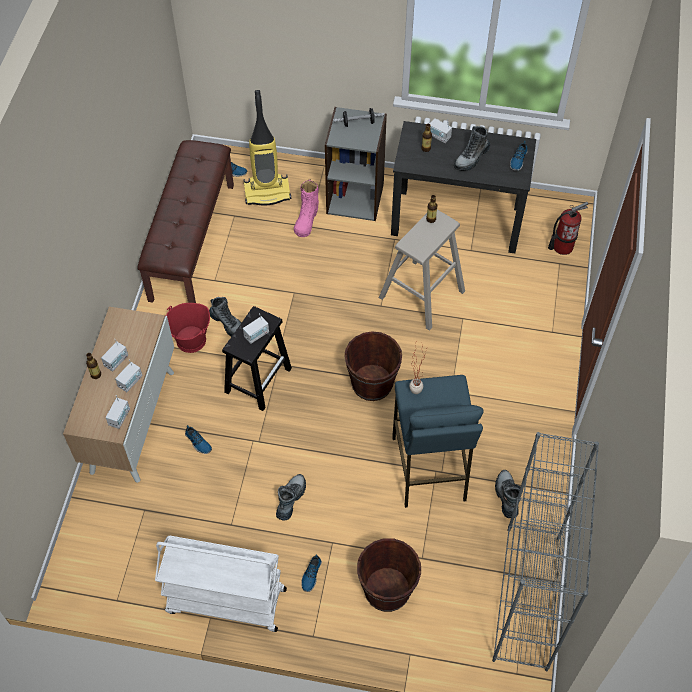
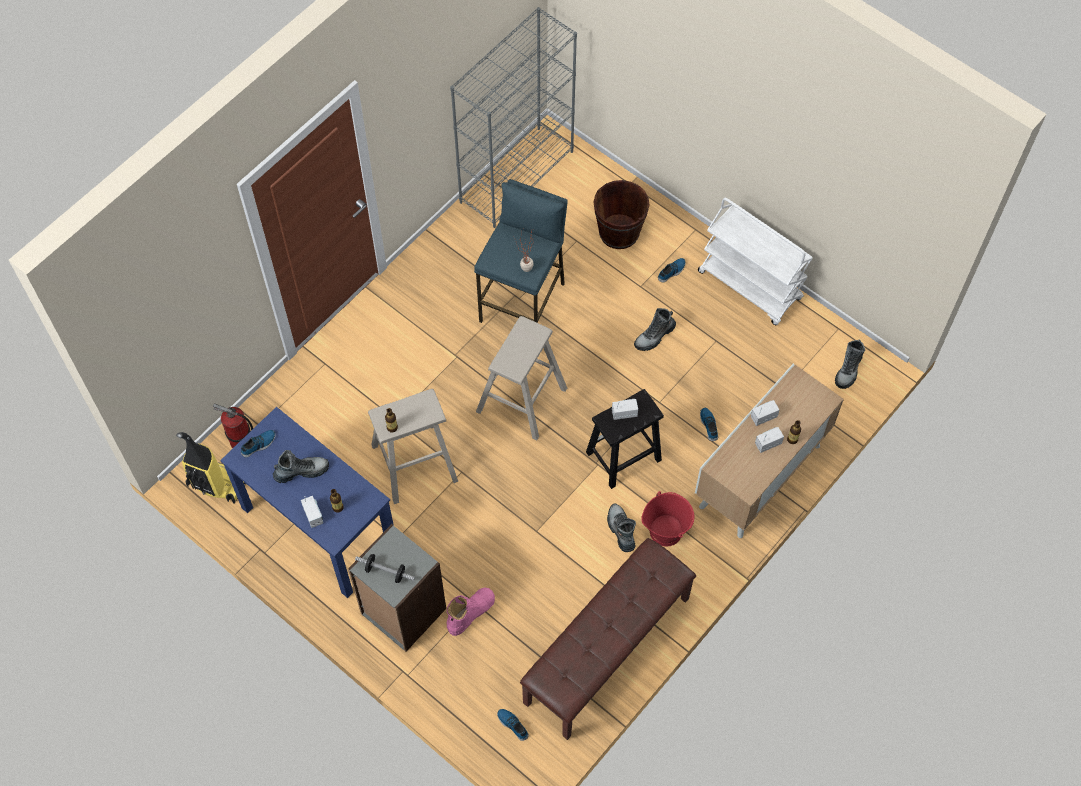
camera: 150 degrees left, 5 degrees up
radio [106,395,130,429] -> none
vacuum cleaner [243,90,291,206] -> vacuum cleaner moved to [176,432,246,504]
brown bucket [344,331,402,401] -> beige stool [476,316,567,441]
black desk [391,121,536,253] -> blue desk [220,407,394,598]
boot [495,470,520,518] -> boot moved to [835,340,865,389]

